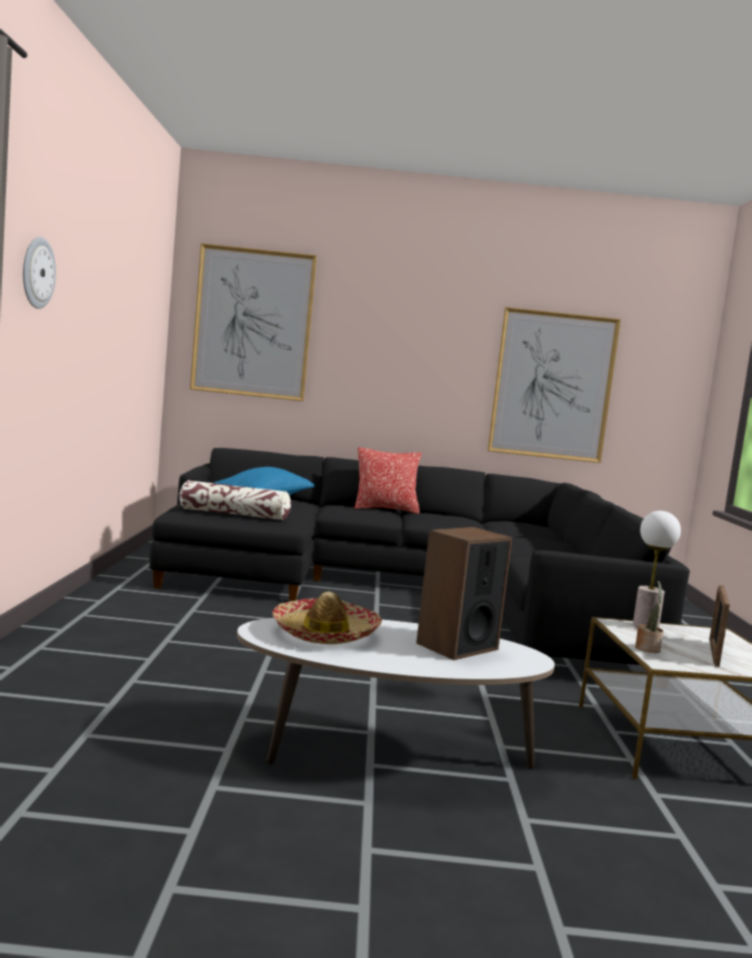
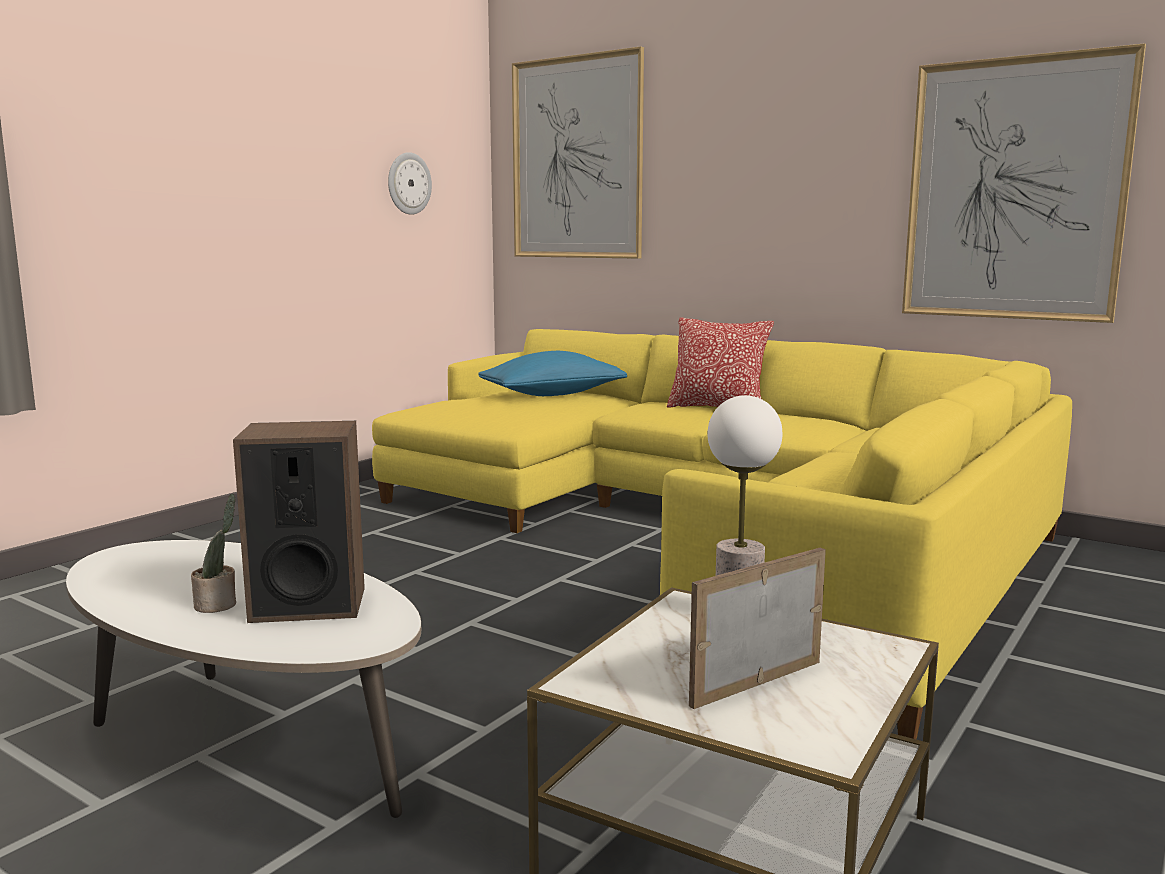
camera: 35 degrees right, 5 degrees up
wall clock [23,237,56,309] -> wall clock moved to [388,152,432,215]
black sofa [149,448,690,665] -> yellow sofa [372,329,1072,739]
pillow [179,480,291,520] -> none
hat [272,592,382,644] -> none
potted plant [635,581,664,653] -> potted plant moved to [191,494,236,613]

